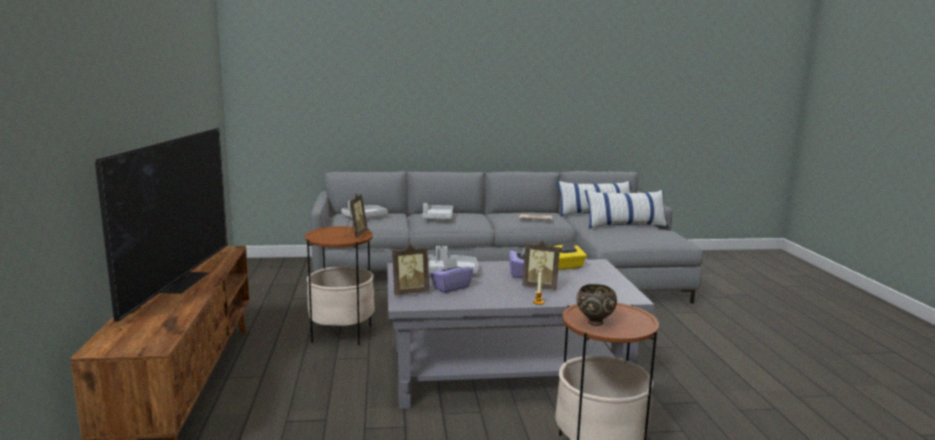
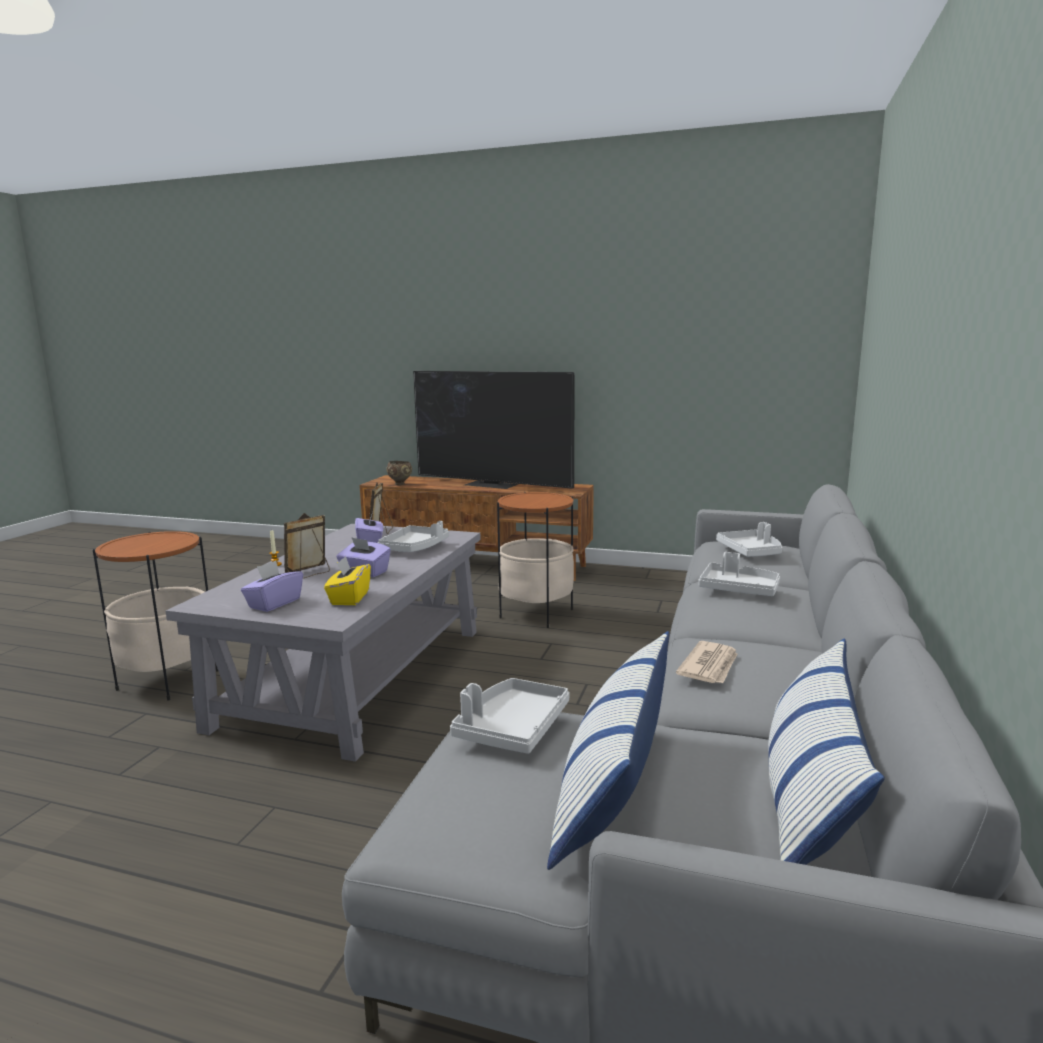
camera: 115 degrees right, 0 degrees up
picture frame [345,194,368,238] -> none
brown bowl [576,284,617,326] -> brown bowl moved to [386,461,412,485]
none -> purple tissue box [241,560,303,612]
none -> grey tray [450,678,570,754]

